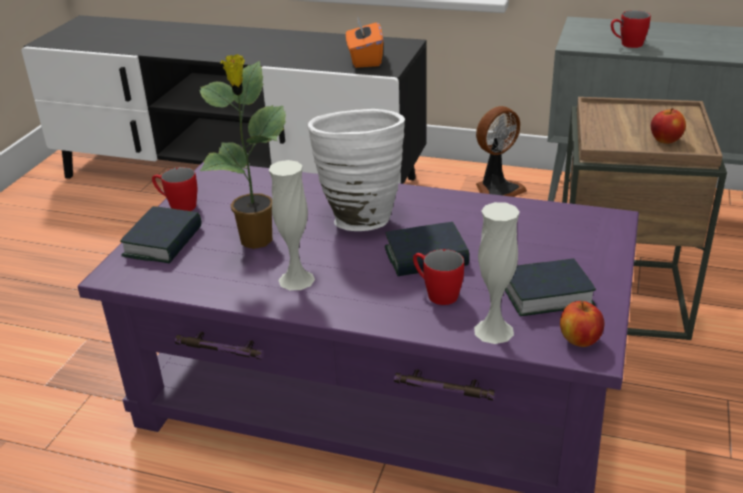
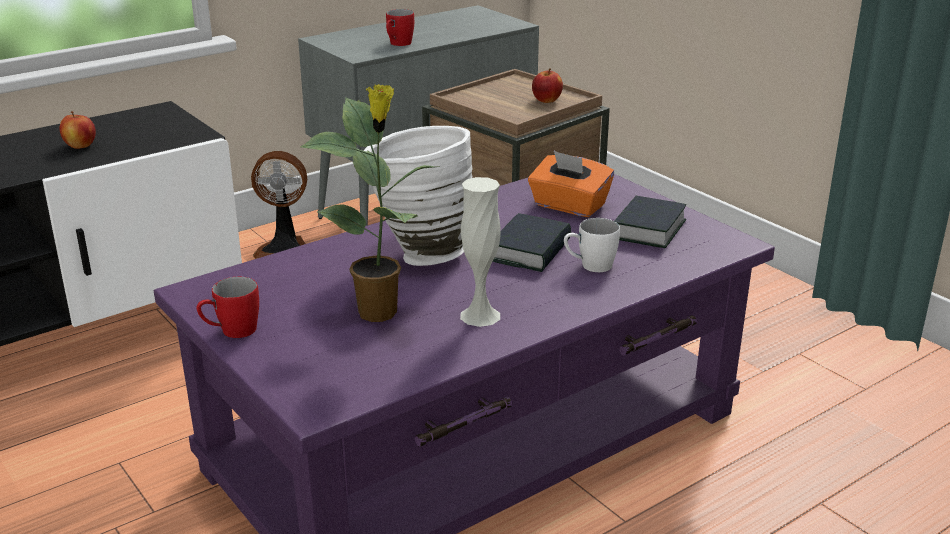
camera: 55 degrees left, 5 degrees down
book [120,206,201,264] -> none
orange tissue box [346,17,383,68] -> orange tissue box moved to [528,151,614,217]
red mug [413,249,464,305] -> white mug [564,218,620,272]
white vase [474,202,520,344] -> none
fan [476,106,527,197] -> fan turned 90 degrees clockwise [251,151,307,259]
apple [560,301,604,347] -> apple moved to [59,111,96,149]

